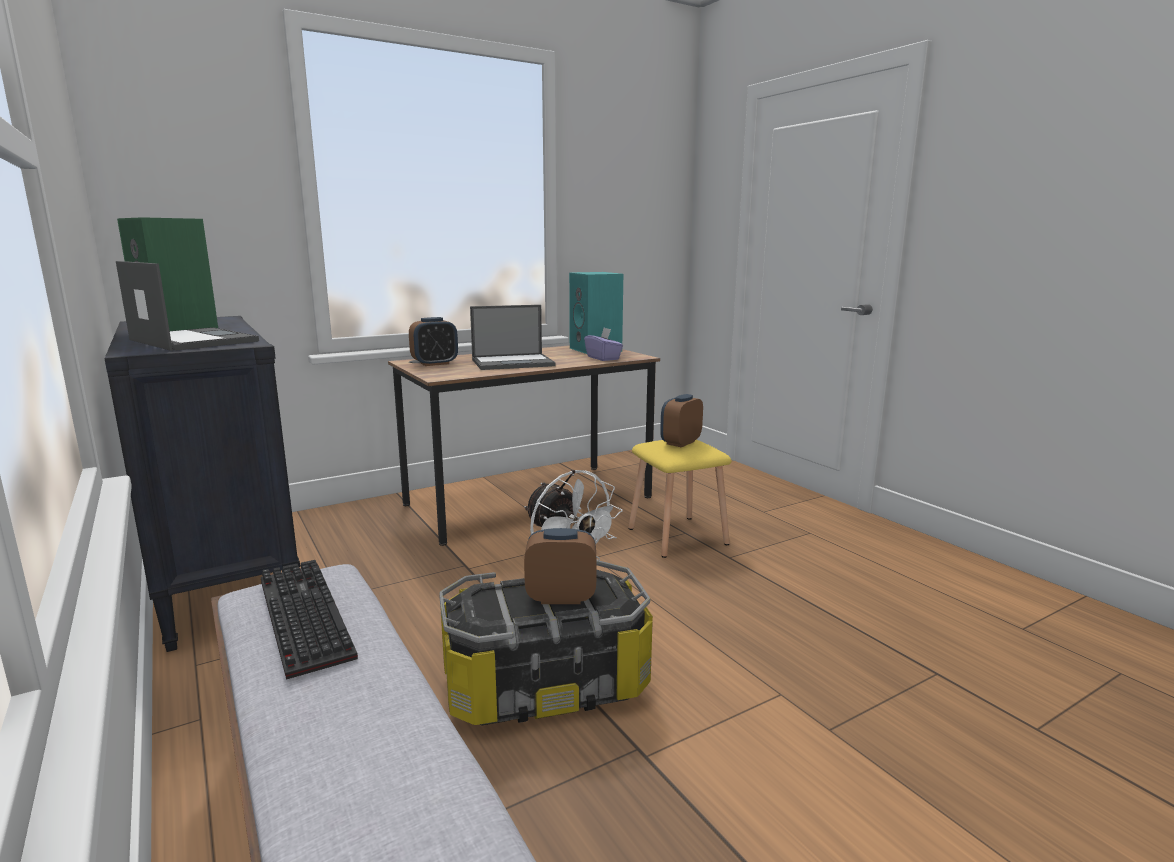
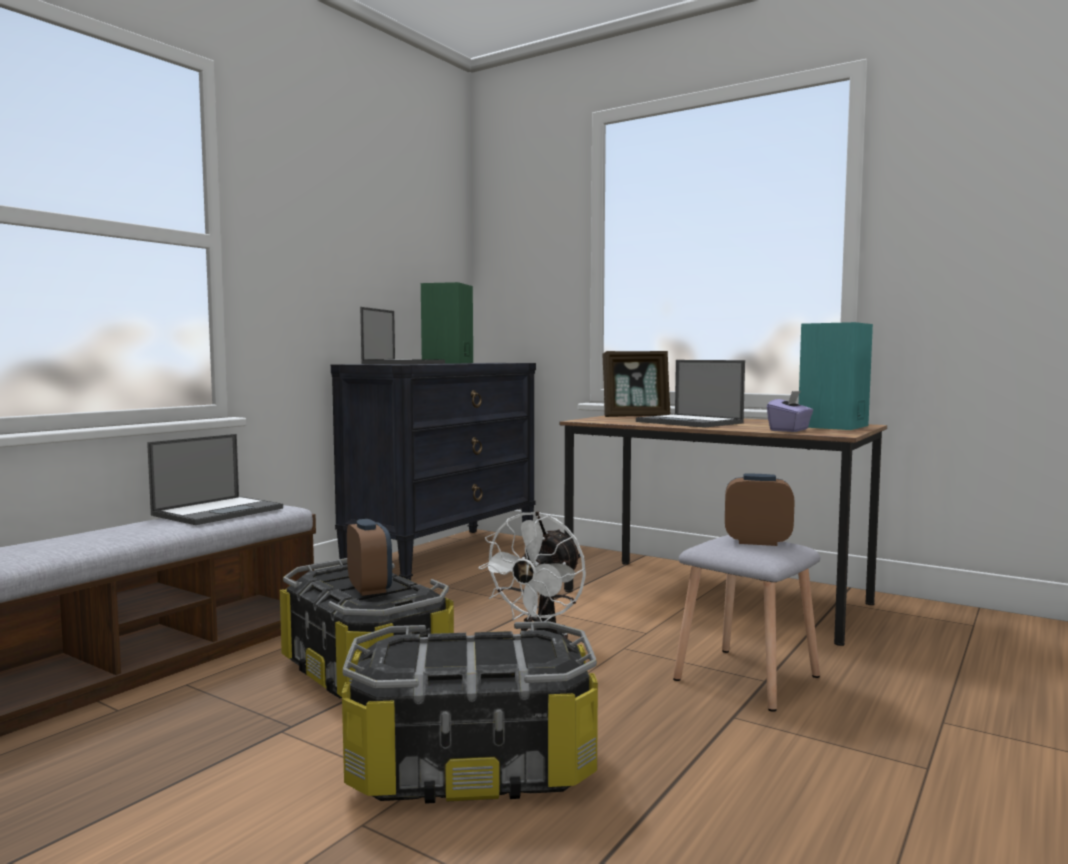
camera: 65 degrees right, 10 degrees down
keyboard [261,560,358,680] -> laptop [147,434,283,525]
alarm clock [409,317,458,366] -> picture frame [602,351,670,417]
yellow stool [628,439,731,558] -> grey stool [673,535,821,712]
none -> storage box [342,621,598,804]

